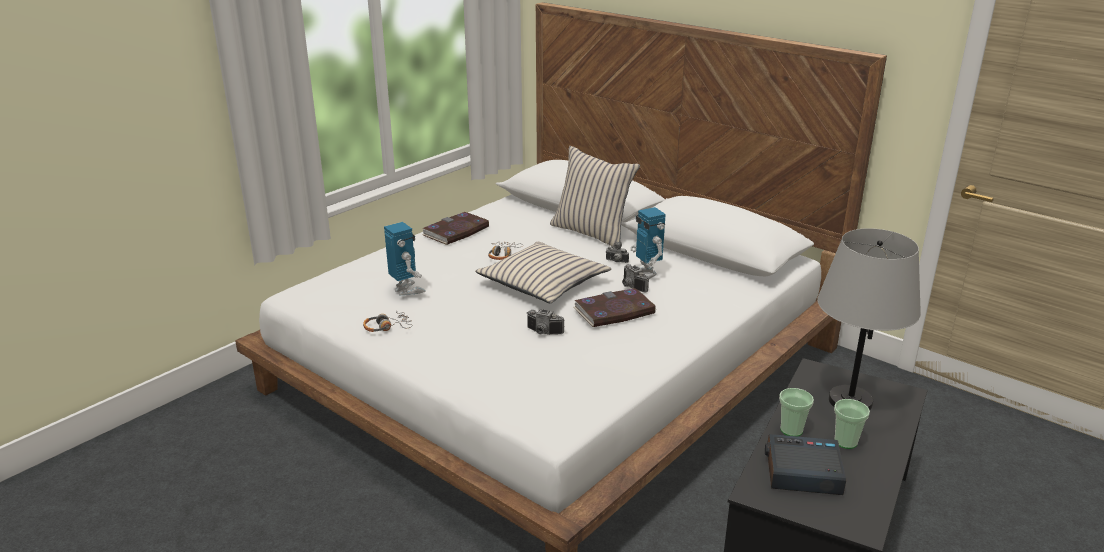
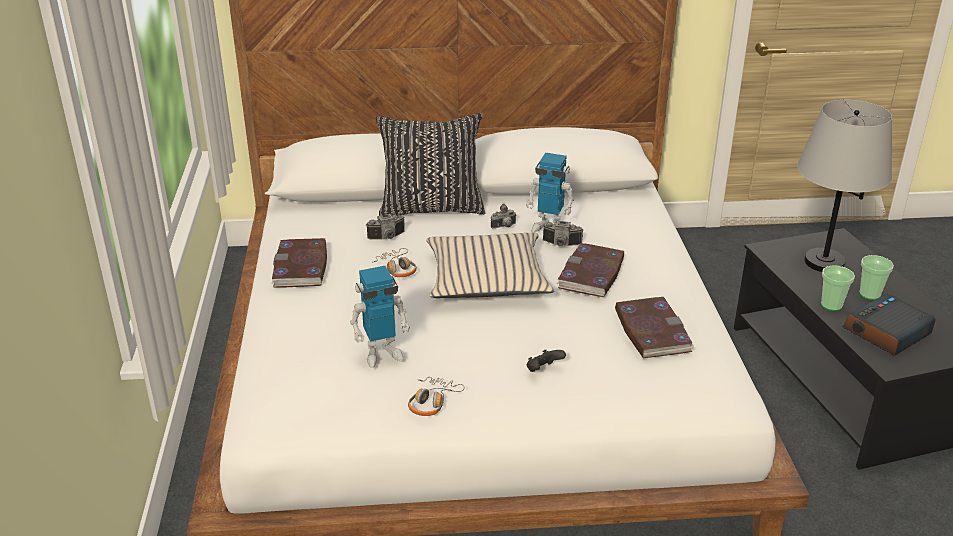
camera: 45 degrees left, 5 degrees up
toy robot [384,222,426,295] -> toy robot turned 150 degrees clockwise [350,266,410,368]
camera [527,309,565,335] -> camera moved to [366,214,405,239]
beige pillow [550,146,640,247] -> black pillow [376,113,485,216]
none -> black game controller [527,350,566,372]
none -> book [615,297,695,358]

